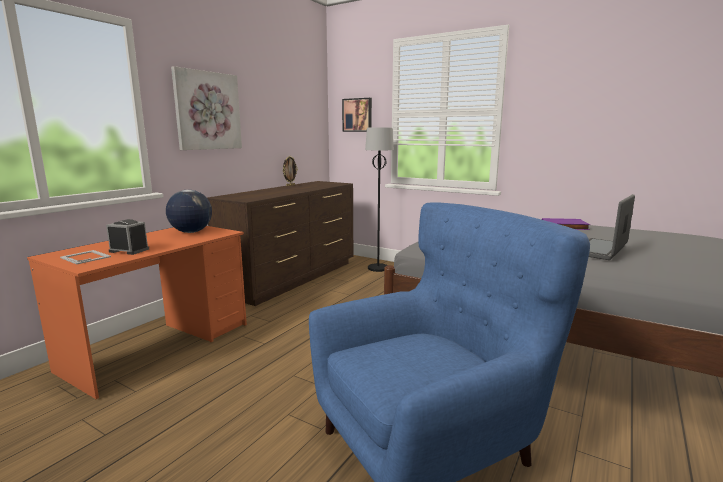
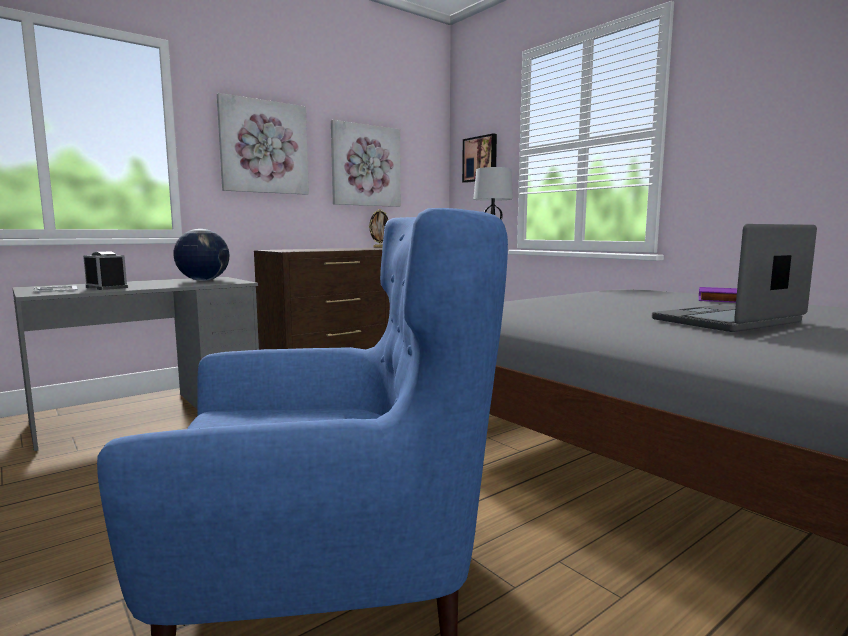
camera: 20 degrees right, 5 degrees down
orange desk [27,226,247,399] -> grey desk [12,276,259,451]
none -> picture [331,120,401,207]

